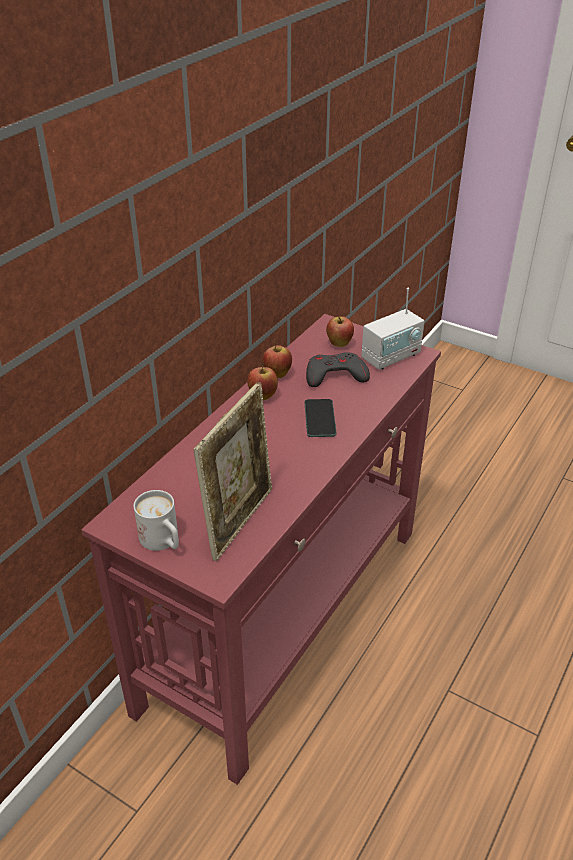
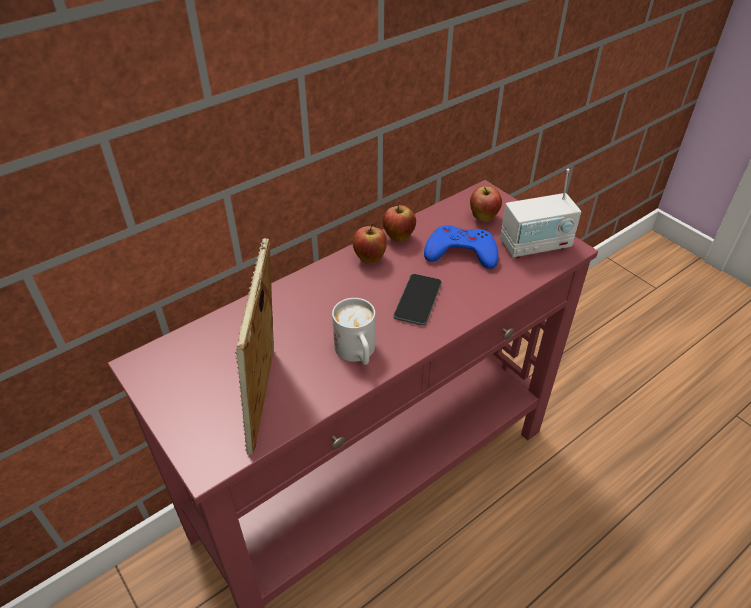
camera: 20 degrees right, 5 degrees up
white mug [133,490,179,551] -> white mug moved to [332,298,375,365]
picture frame [193,382,272,561] -> picture frame turned 135 degrees clockwise [235,238,274,455]
grey game controller [306,352,370,387] -> blue game controller [424,225,498,269]

